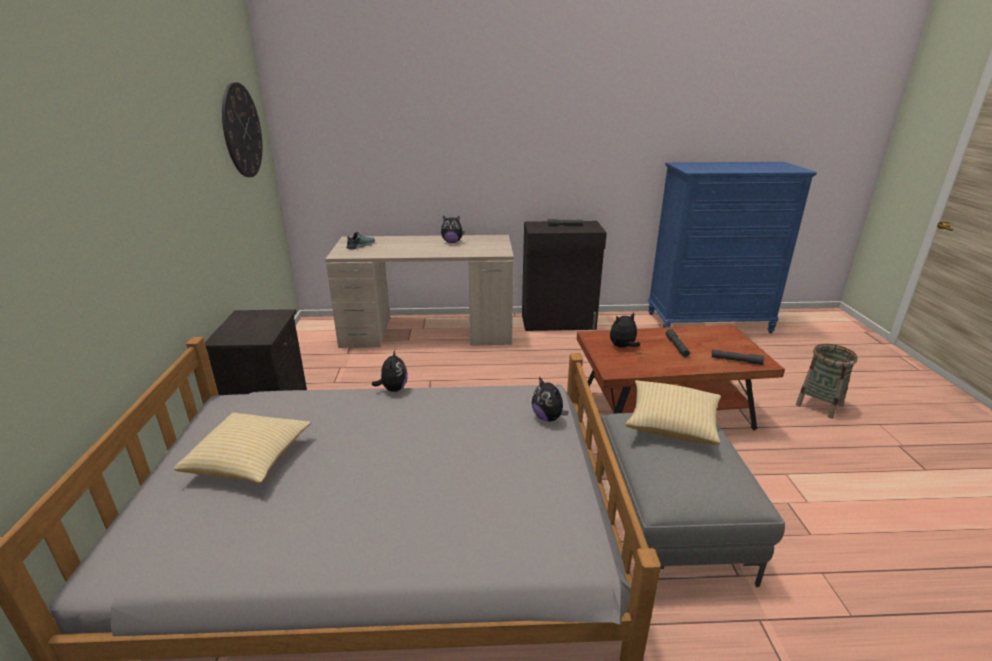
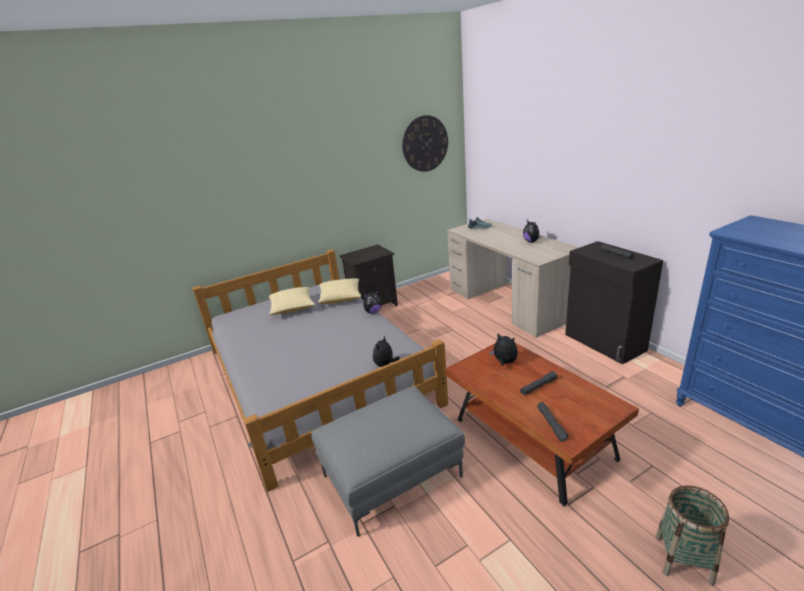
camera: 65 degrees right, 0 degrees up
pillow [625,380,721,445] -> pillow moved to [319,279,362,304]

